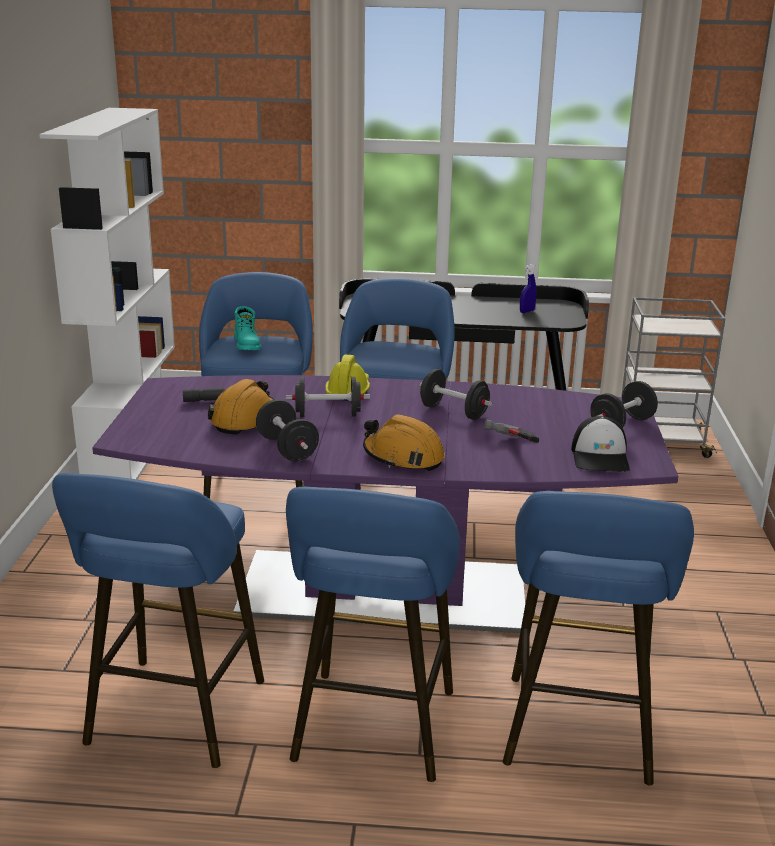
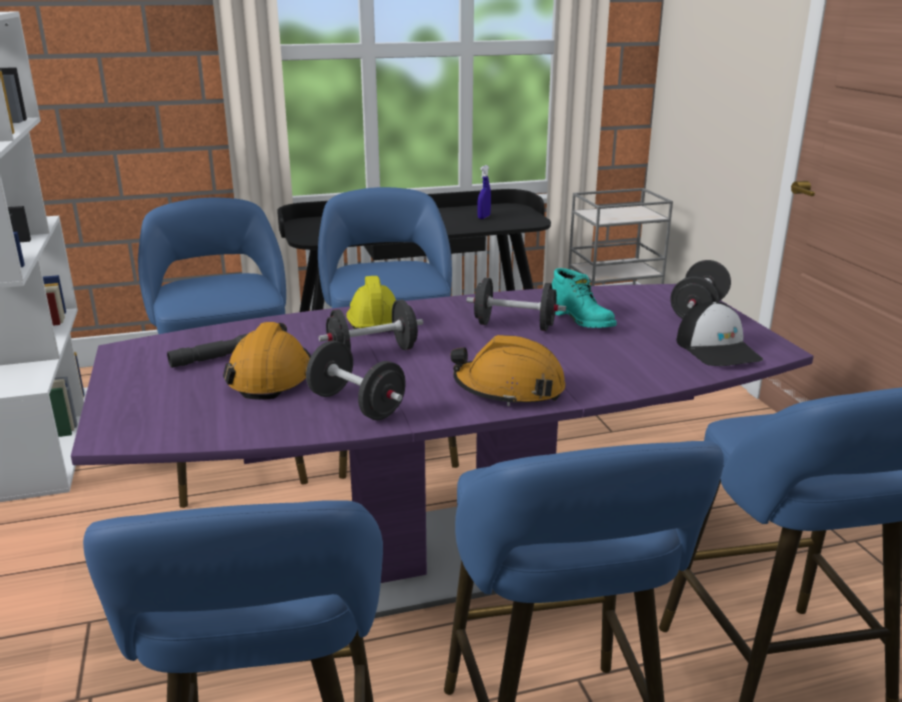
camera: 20 degrees left, 0 degrees up
turquoise boot [234,306,261,350] -> turquoise boot moved to [551,268,617,328]
hammer [484,419,539,443] -> none

